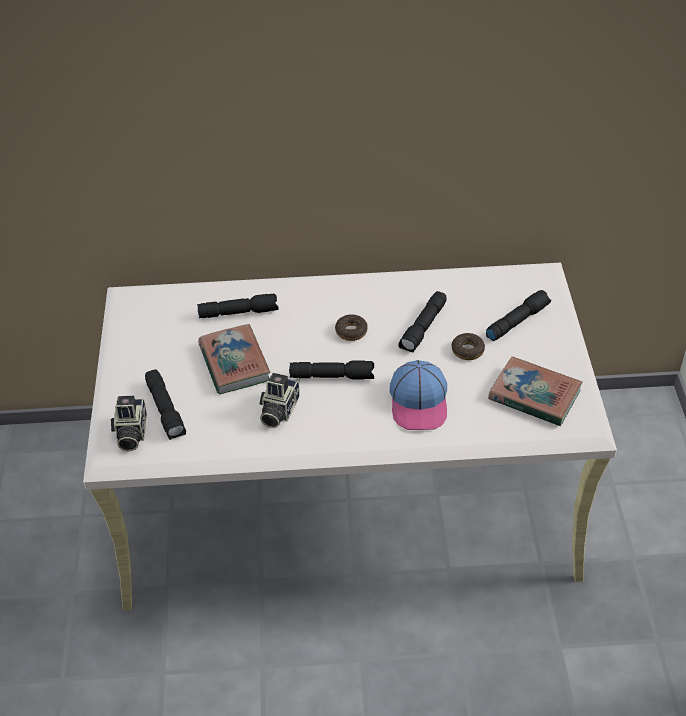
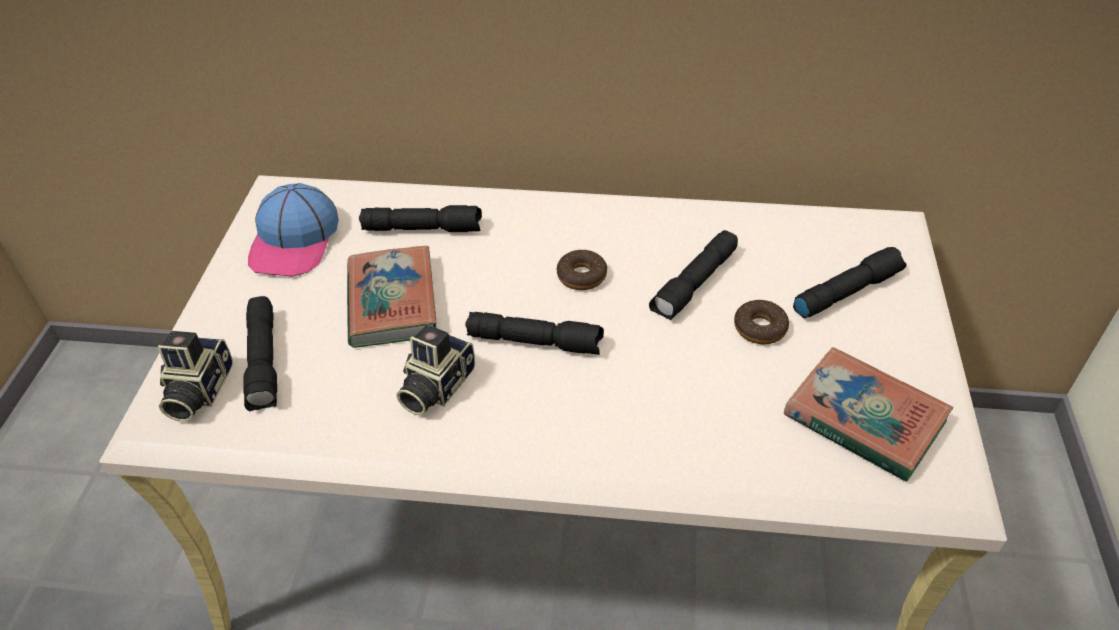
camera: 10 degrees right, 0 degrees up
cap [390,360,447,430] -> cap moved to [248,183,339,277]

